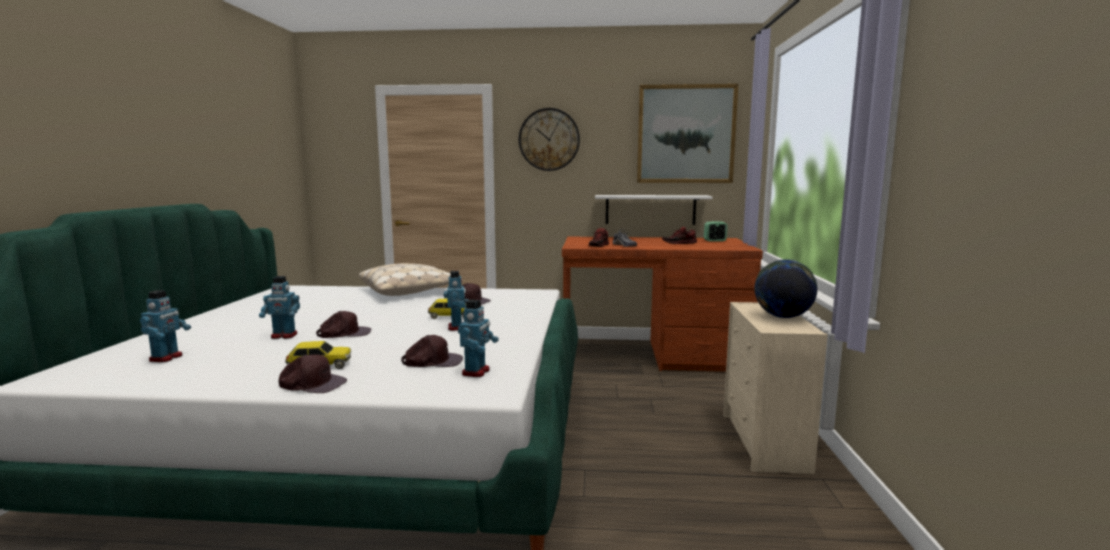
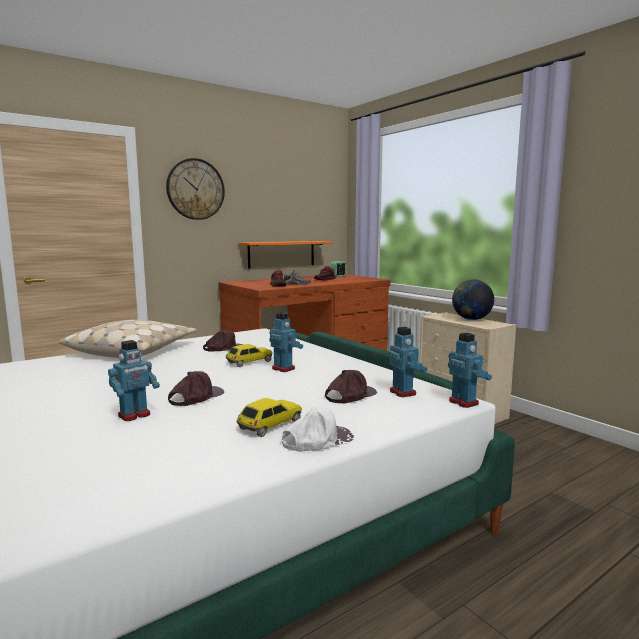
camera: 40 degrees left, 0 degrees up
toy robot [140,290,191,362] -> toy robot moved to [448,333,492,408]
brown cap [279,354,347,393] -> white cap [282,407,354,452]
white shelf [595,195,713,225] -> orange shelf [239,241,333,269]
picture [637,84,738,183] -> none

